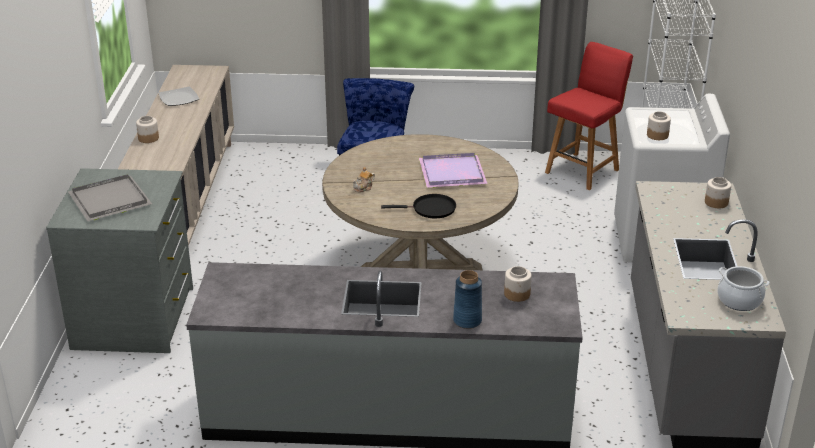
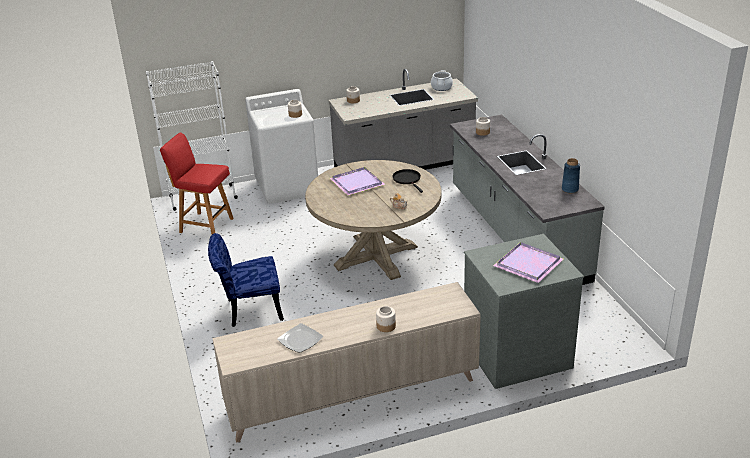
camera: 110 degrees left, 0 degrees up
grey tray [68,174,152,221] -> purple tray [493,242,563,283]
blue vase [453,270,482,329] -> blue vase moved to [562,158,580,193]

